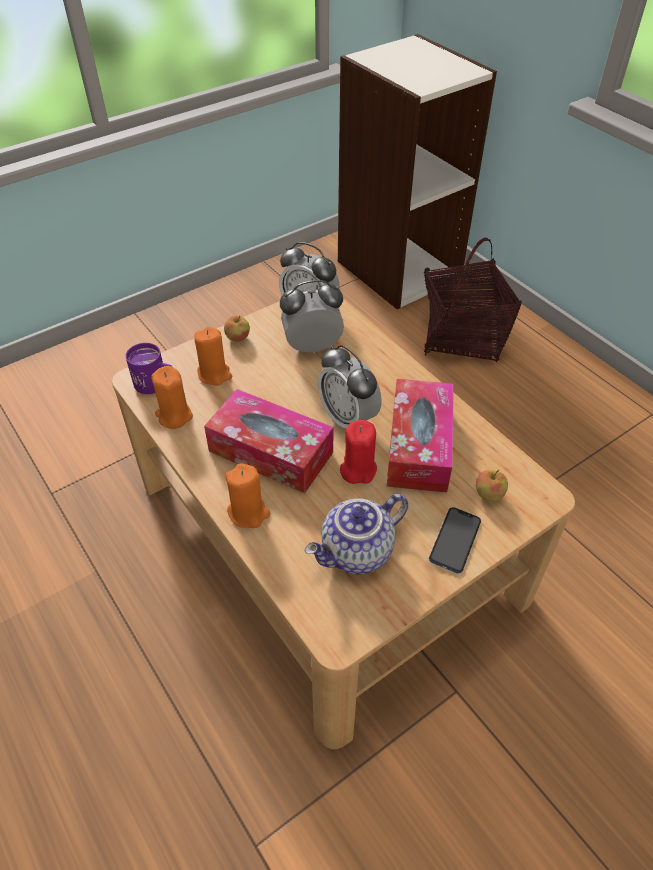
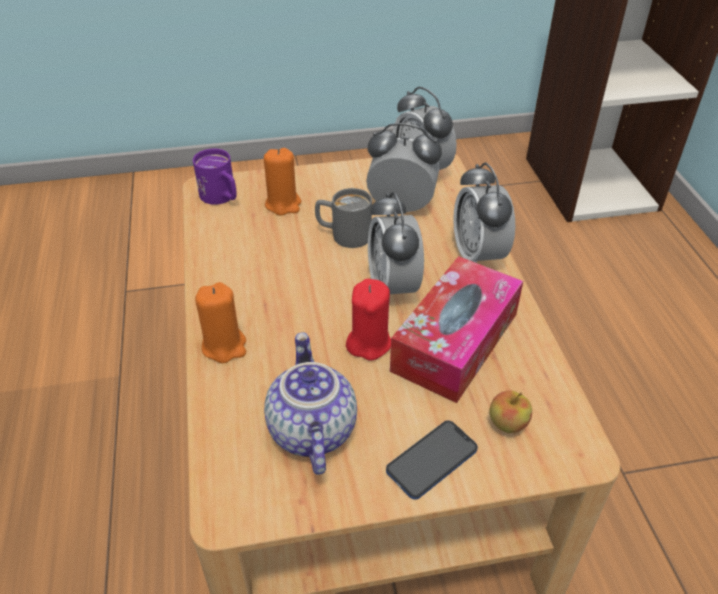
camera: 25 degrees right, 5 degrees down
orange candle [151,366,193,429] -> none
tissue box [204,389,334,493] -> none
apple [224,316,250,342] -> none
teapot [305,493,408,574] -> teapot turned 90 degrees clockwise [264,332,357,475]
basket [424,237,522,362] -> none
none -> grey mug [315,188,372,248]
none -> alarm clock [453,162,515,263]

